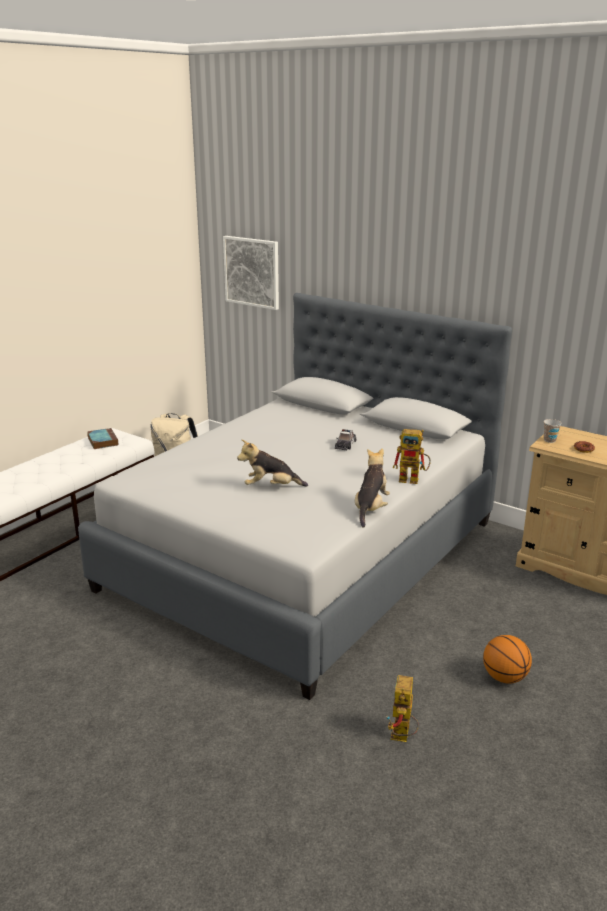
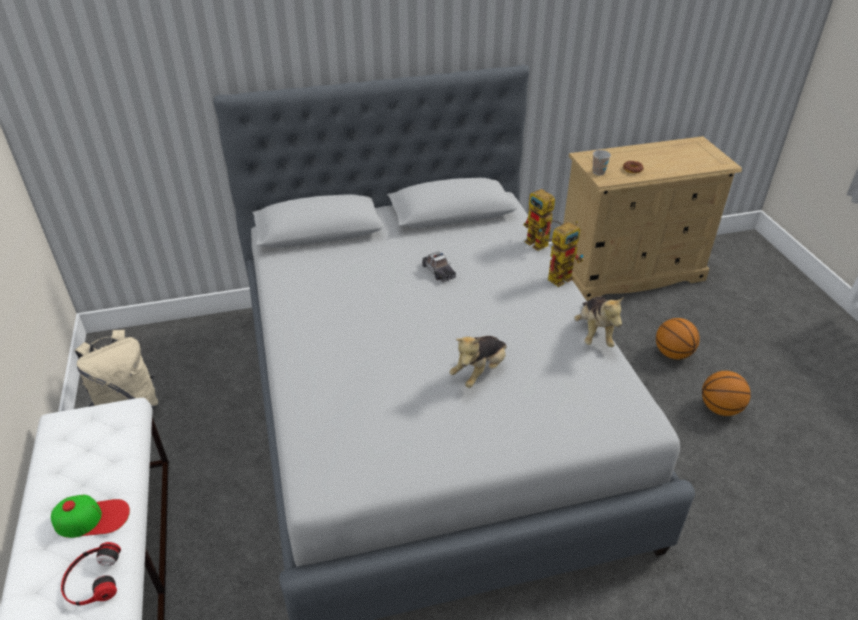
camera: 50 degrees left, 15 degrees up
book [87,428,118,449] -> none
picture [223,236,279,310] -> none
plush toy [355,448,390,528] -> plush toy turned 150 degrees counterclockwise [574,296,624,347]
toy robot [386,675,419,742] -> toy robot moved to [523,189,562,251]
none -> cap [51,495,130,538]
none -> headphones [61,542,121,606]
none -> basketball [656,318,700,359]

